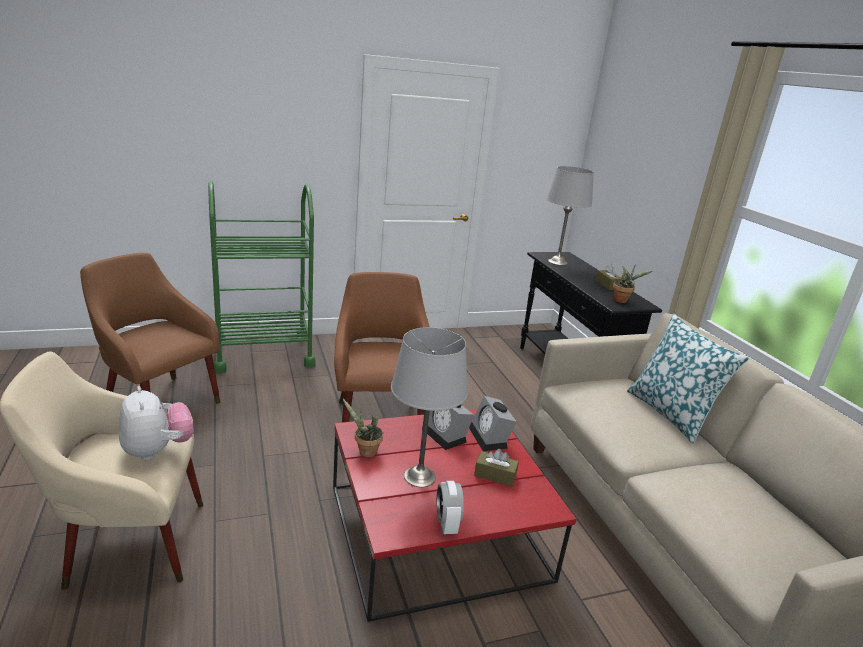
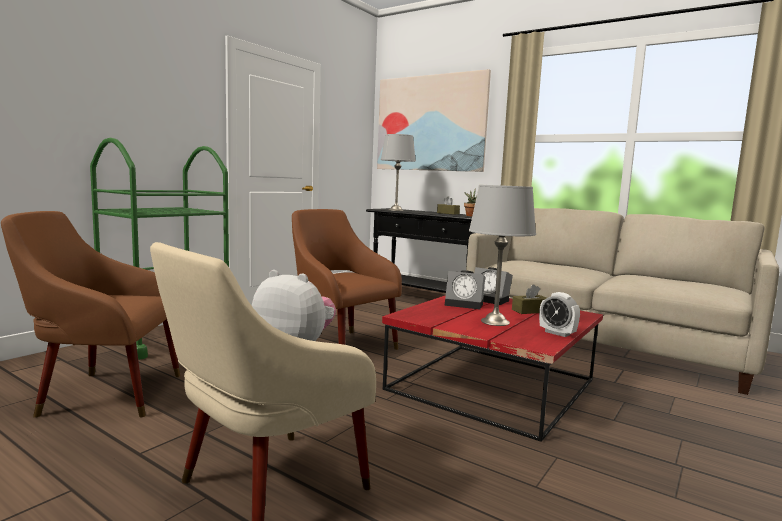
camera: 35 degrees left, 15 degrees down
potted plant [343,399,383,457] -> none
pillow [627,314,750,444] -> none
none -> picture [377,69,491,172]

